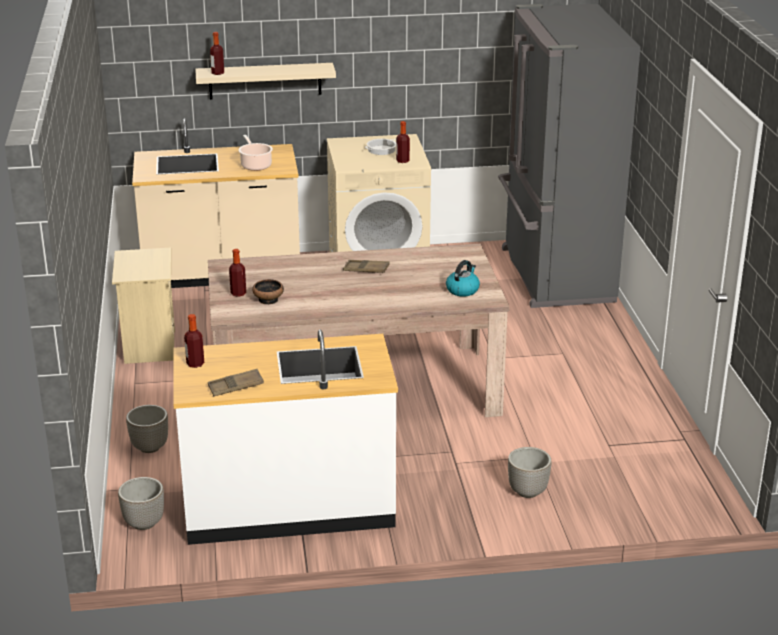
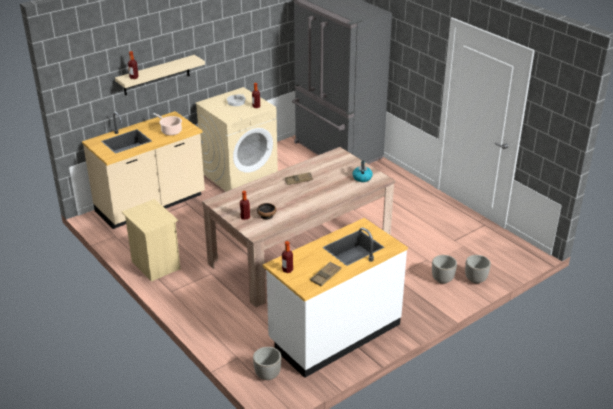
camera: 30 degrees left, 5 degrees up
planter [126,405,168,453] -> planter moved to [465,255,491,284]

